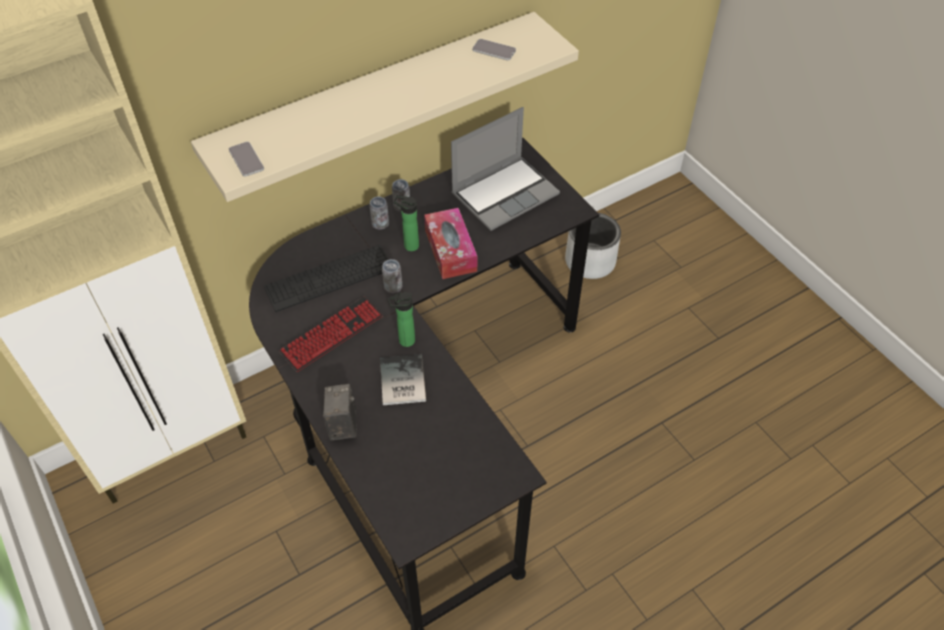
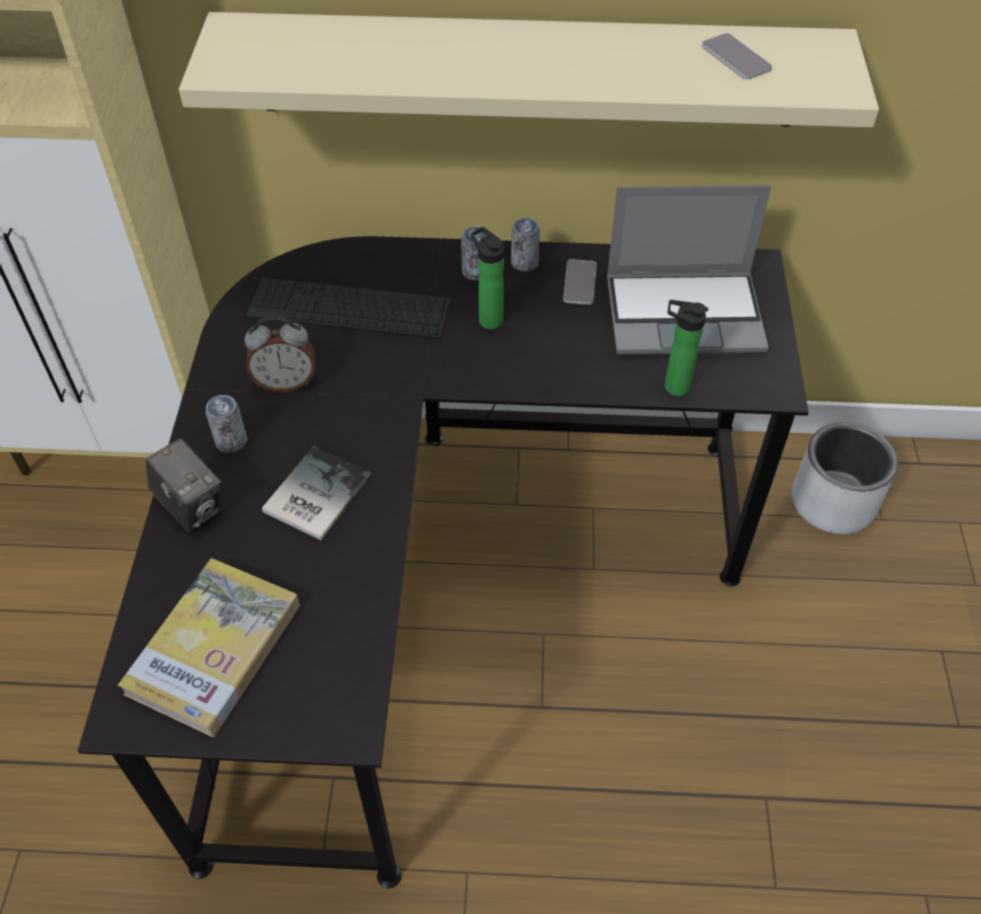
camera: 35 degrees right, 0 degrees up
phone [229,142,264,177] -> phone moved to [563,259,597,305]
keyboard [279,297,383,372] -> alarm clock [244,316,315,393]
camera [323,384,356,440] -> camera turned 105 degrees clockwise [146,438,222,532]
can [382,259,402,293] -> can moved to [206,395,247,453]
bottle [387,292,415,347] -> bottle moved to [665,300,708,396]
tissue box [424,208,477,279] -> none
none -> book [118,558,300,737]

